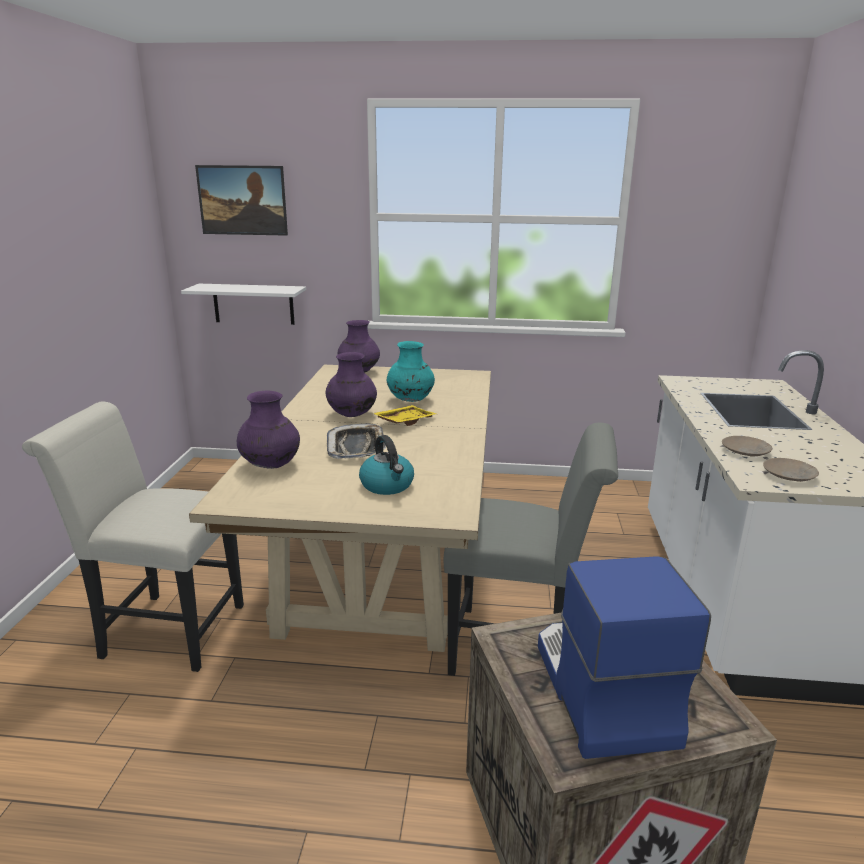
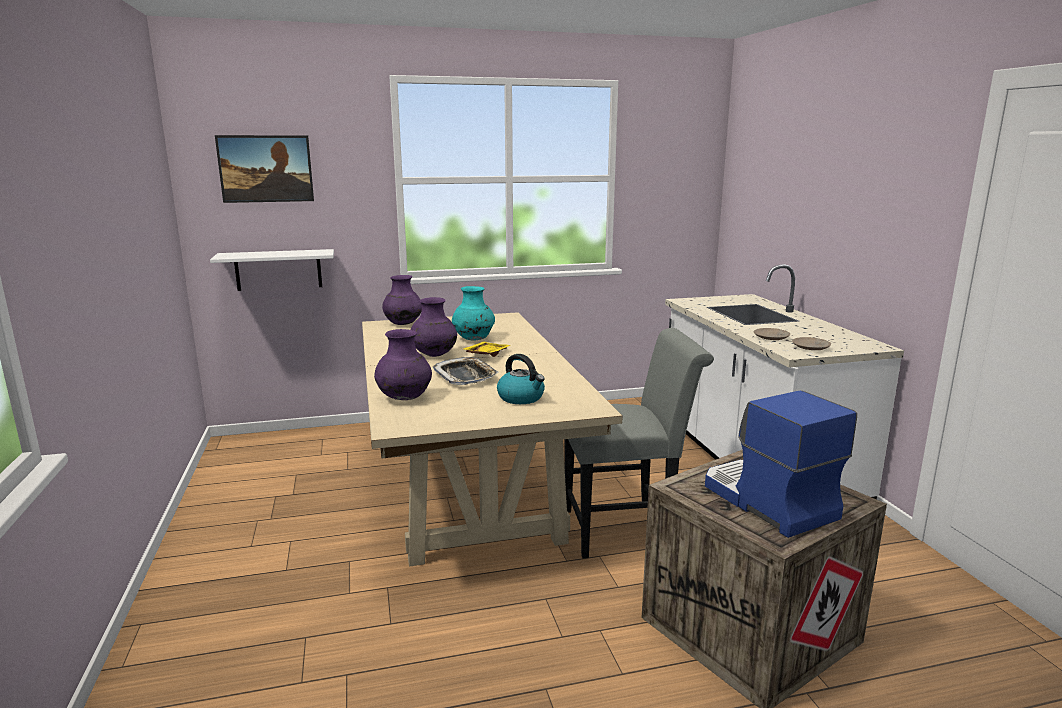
camera: 20 degrees left, 5 degrees down
white chair [22,402,244,672] -> none

